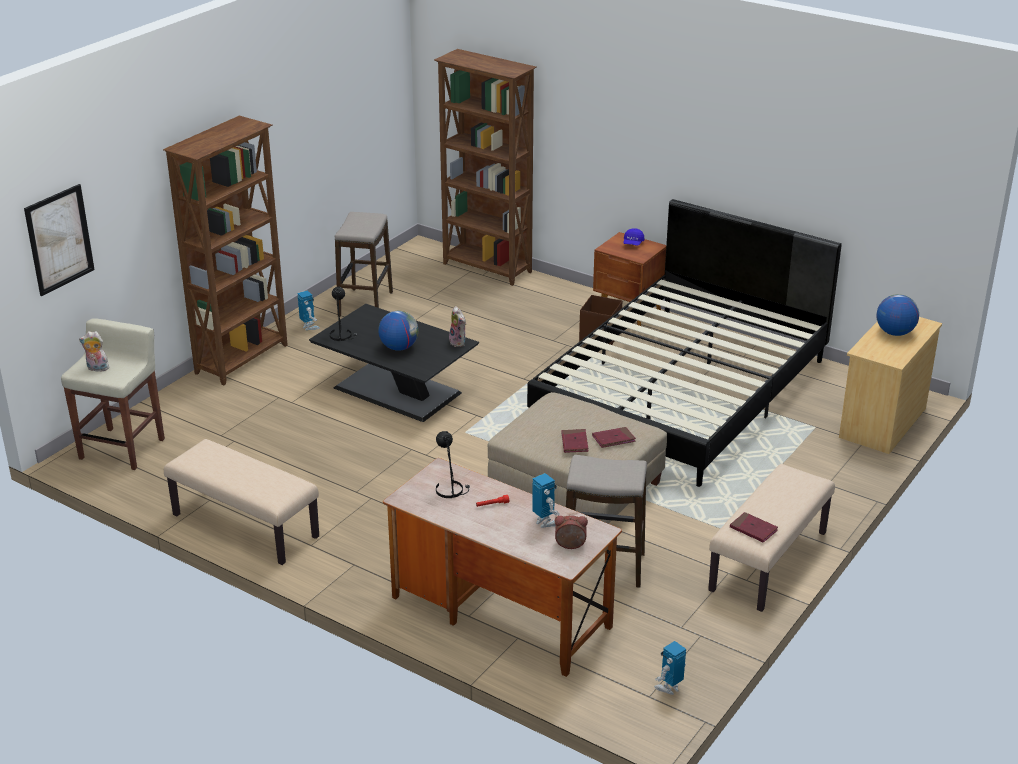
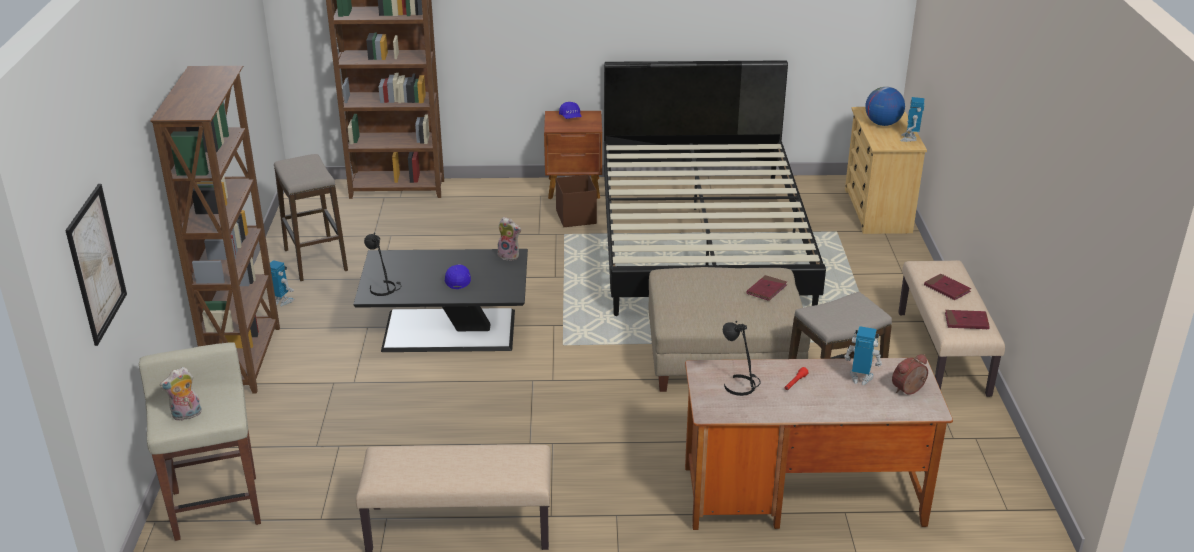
camera: 35 degrees left, 0 degrees up
globe [379,311,418,351] -> blue cap [445,264,471,289]
red book [561,429,588,453] -> red book moved to [924,274,971,300]
toy robot [655,641,686,695] -> toy robot moved to [901,97,925,142]

